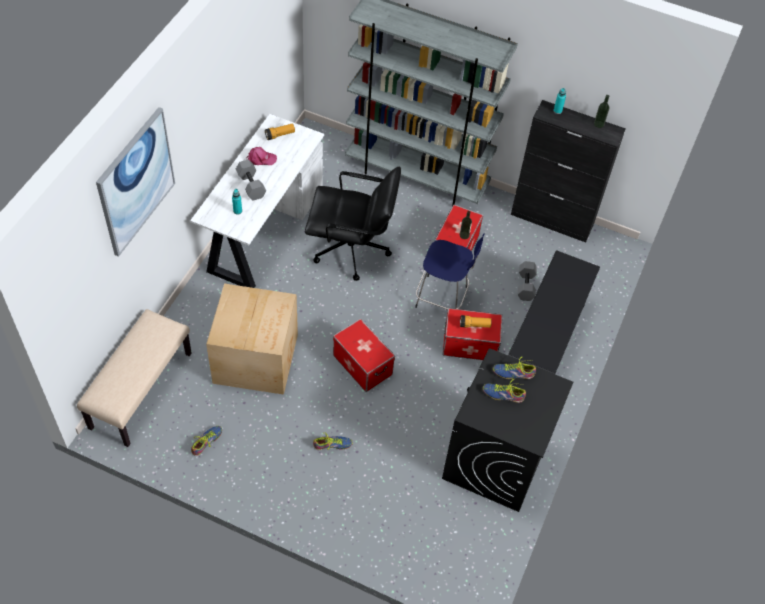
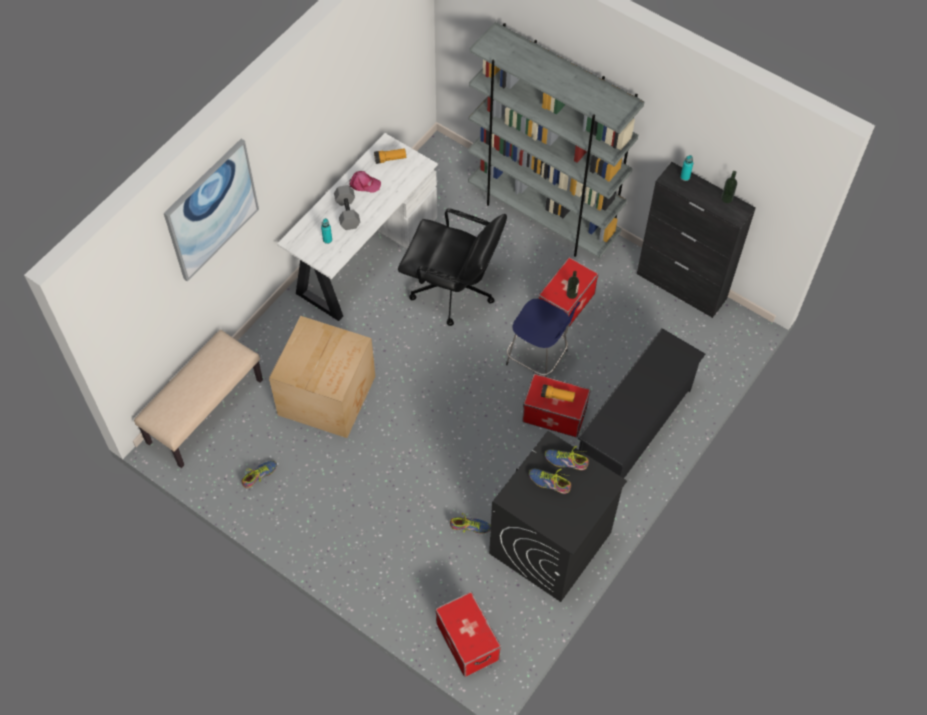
camera: 15 degrees right, 5 degrees up
shoe [313,432,353,450] -> shoe moved to [450,513,491,533]
storage box [333,319,395,392] -> storage box moved to [435,592,501,677]
grey dumbbell [518,261,537,301] -> none

